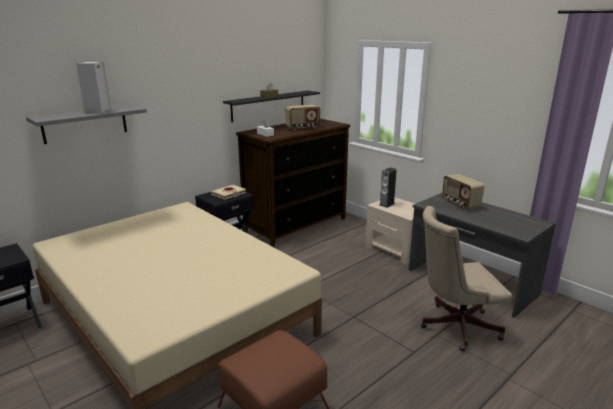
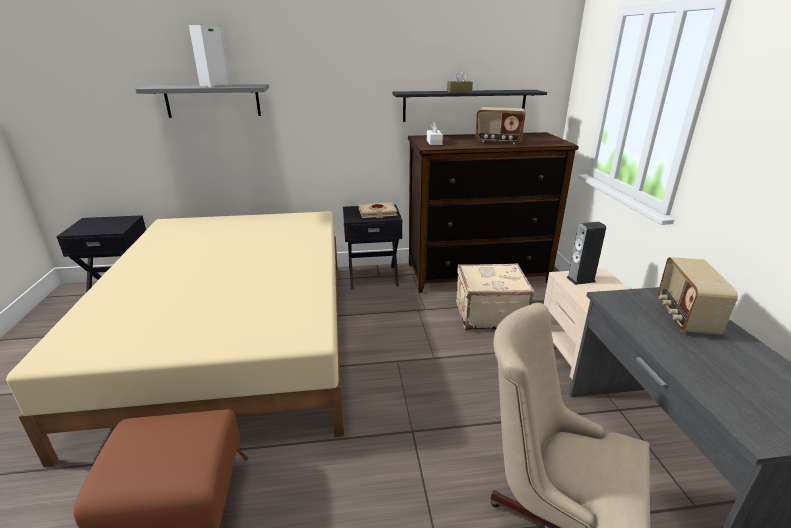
camera: 35 degrees right, 5 degrees up
none -> beige suitcase [456,263,535,330]

